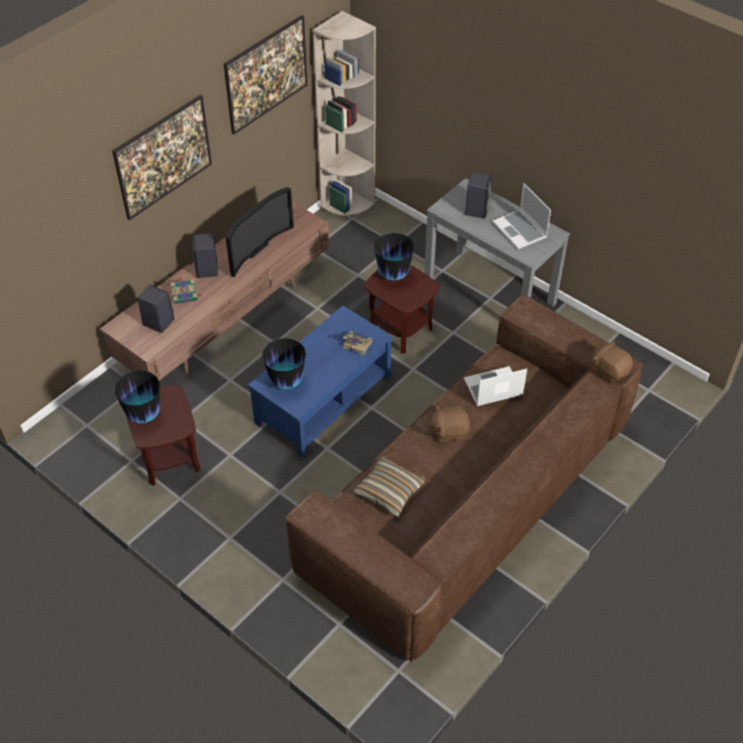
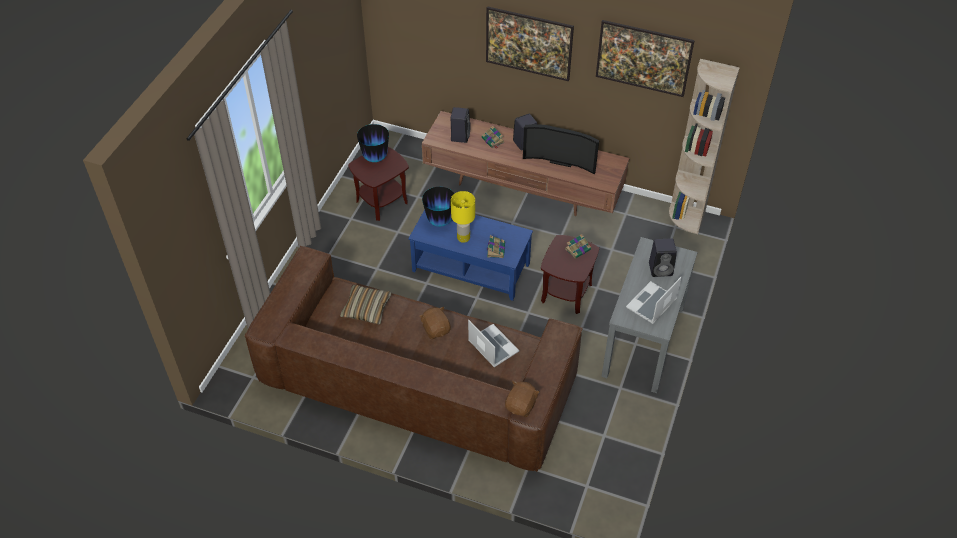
camera: 70 degrees right, 0 degrees up
vase [374,233,414,281] -> book [565,234,591,259]
none -> yellow table lamp [451,191,475,243]

